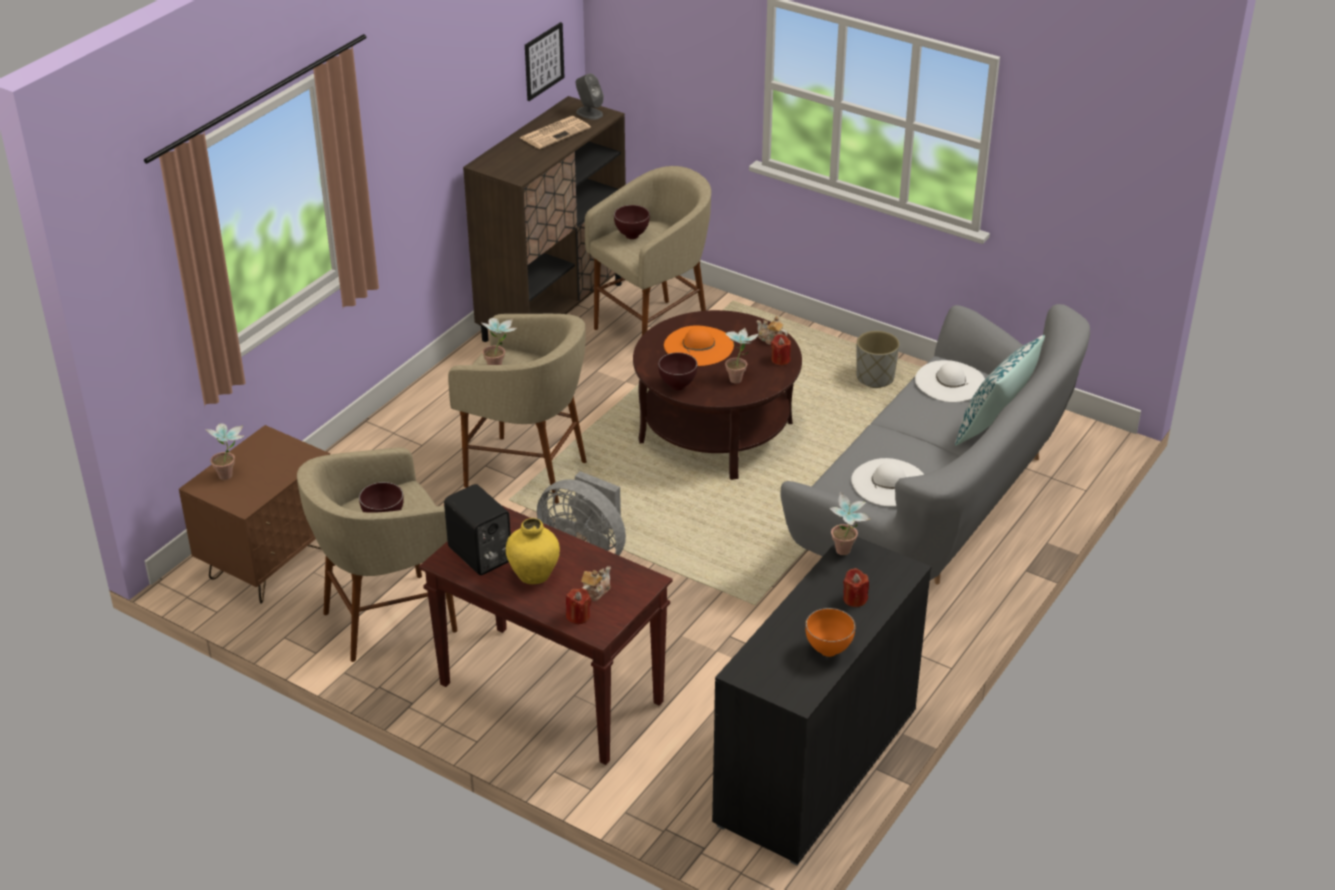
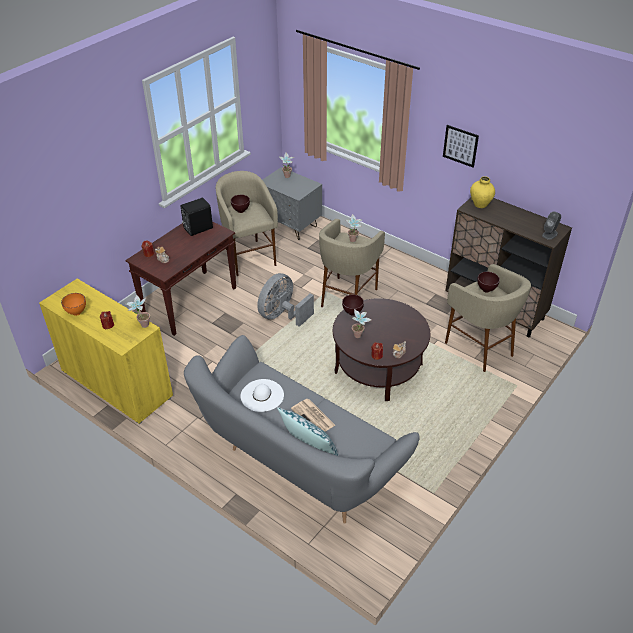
camera: 95 degrees right, 5 degrees up
brown nightstand [179,425,330,604] -> grey nightstand [262,167,322,240]
yellow vase [506,518,560,584] -> yellow vase moved to [470,176,495,208]
newspaper [520,116,591,149] -> newspaper moved to [291,399,335,432]
picture [525,22,565,101] -> picture moved to [443,125,479,168]
orange hat [664,325,734,366] -> none
black cabinet [712,537,932,865] -> yellow cabinet [39,279,173,424]
grey planter [856,331,900,388] -> none
white hat [915,360,985,402] -> none

